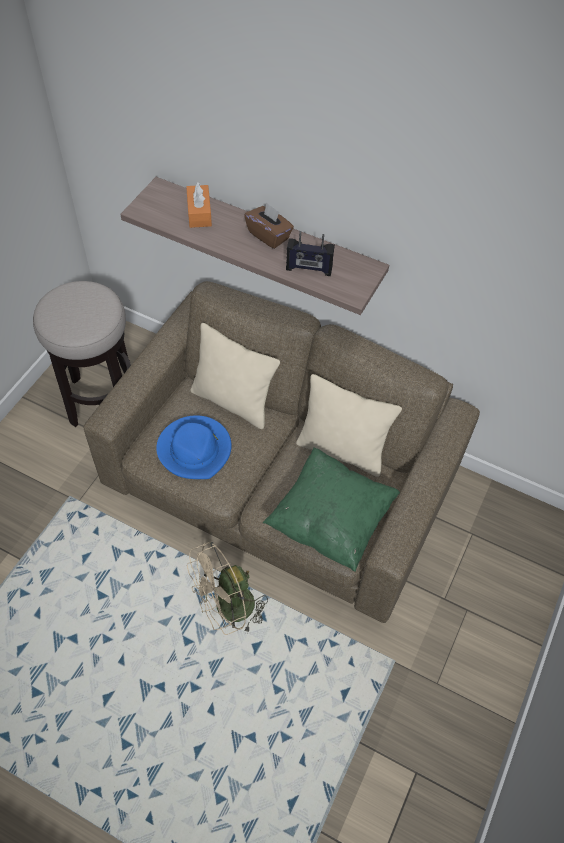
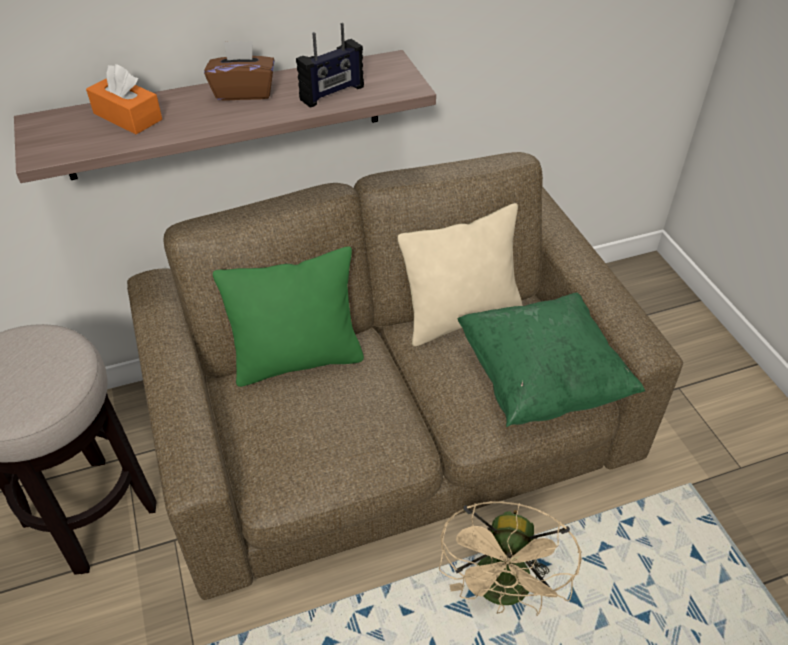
camera: 45 degrees left, 10 degrees down
blue hat [156,415,232,479] -> none
beige pillow [191,323,280,429] -> green pillow [213,246,364,387]

